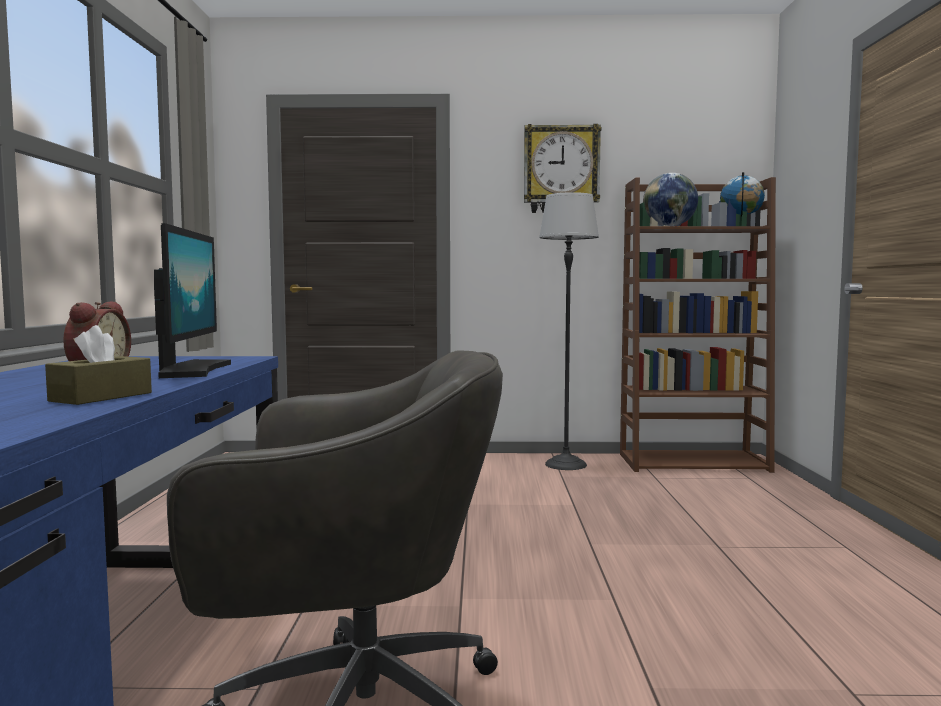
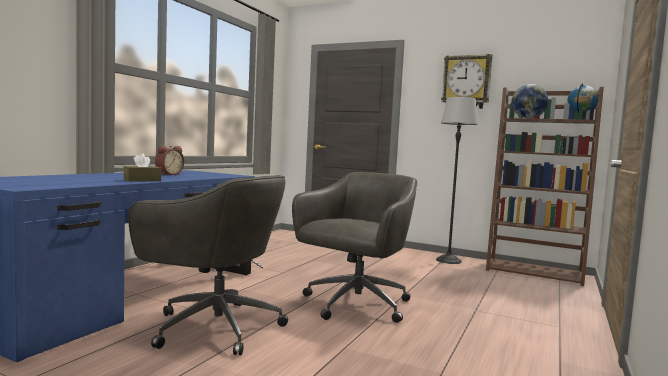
camera: 25 degrees right, 0 degrees up
monitor [154,223,231,378] -> none
none -> grey office chair [292,172,418,323]

